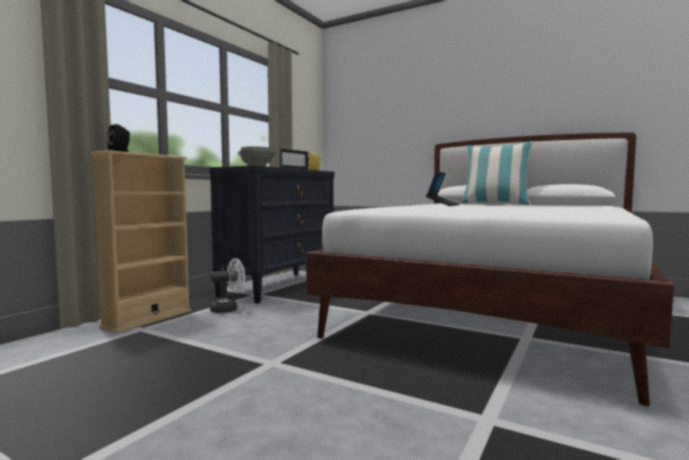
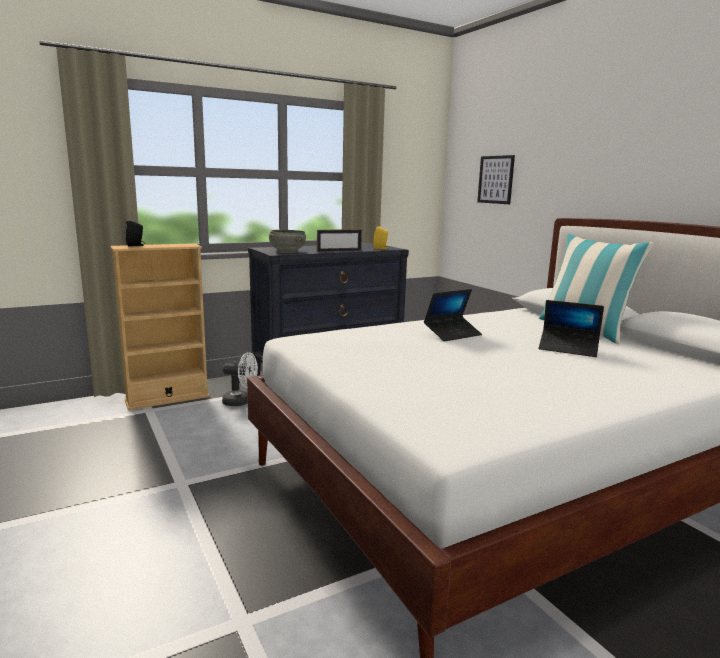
camera: 30 degrees right, 10 degrees up
none -> picture [477,155,515,204]
none -> laptop [539,300,604,357]

